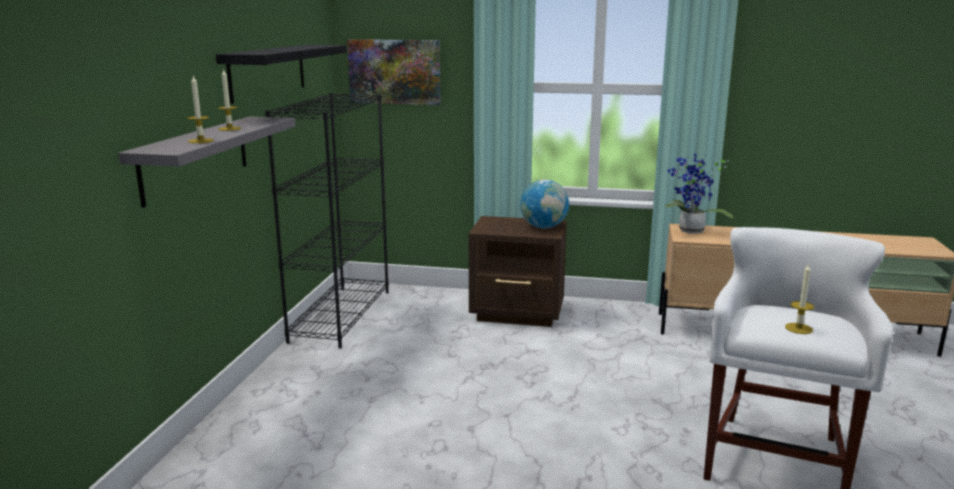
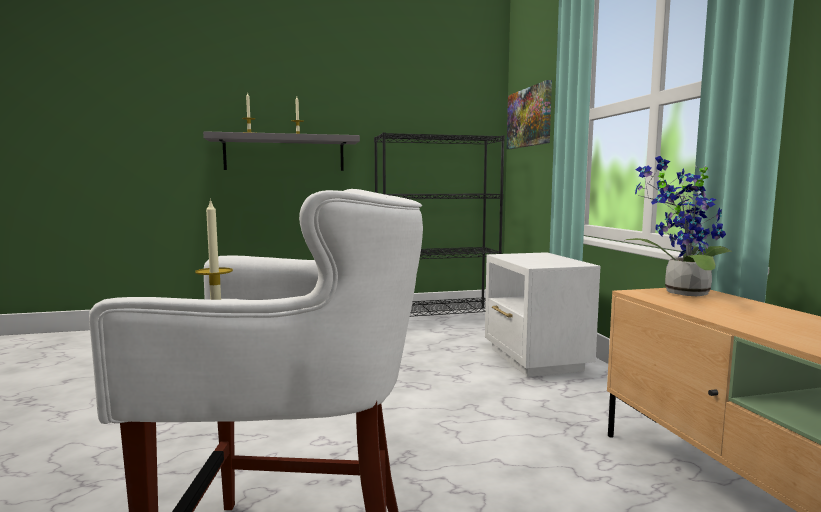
camera: 65 degrees right, 10 degrees down
black shelf [216,45,347,104] -> none
brown nightstand [469,216,567,327] -> white nightstand [485,252,600,377]
globe [520,180,569,228] -> none

